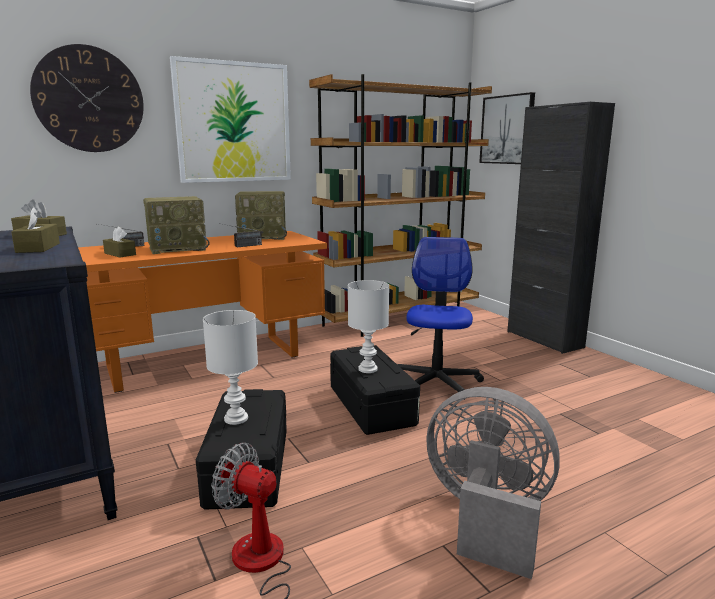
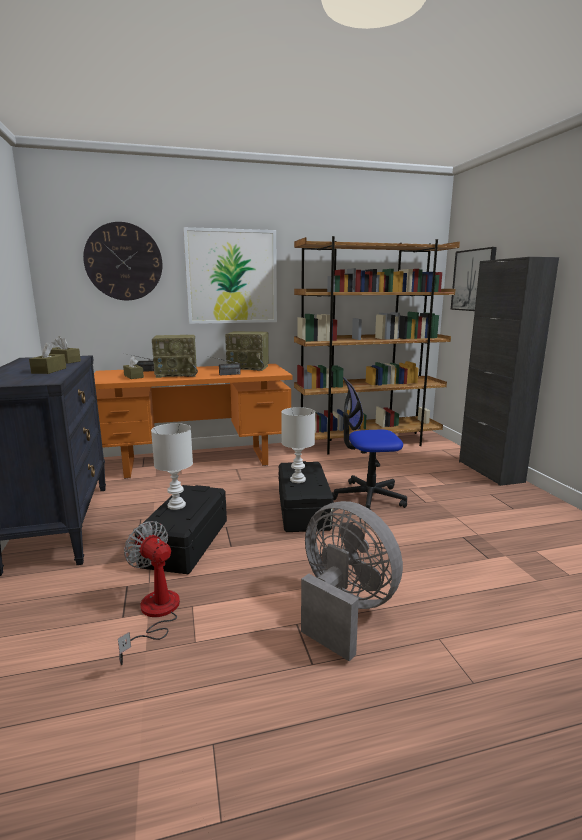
camera: 15 degrees right, 0 degrees up
office chair [397,237,484,400] -> office chair turned 120 degrees counterclockwise [332,377,407,510]

